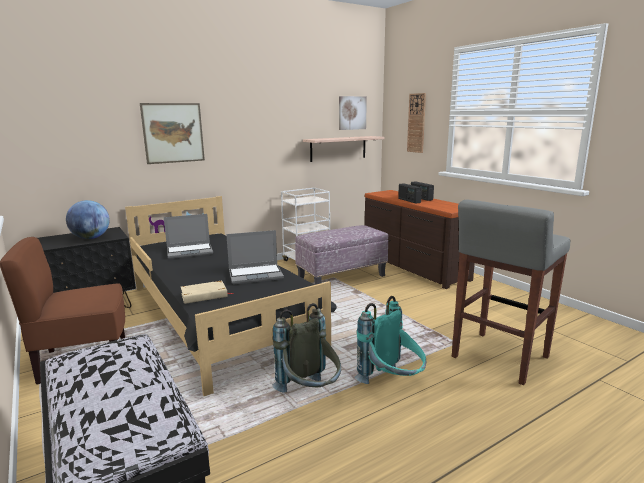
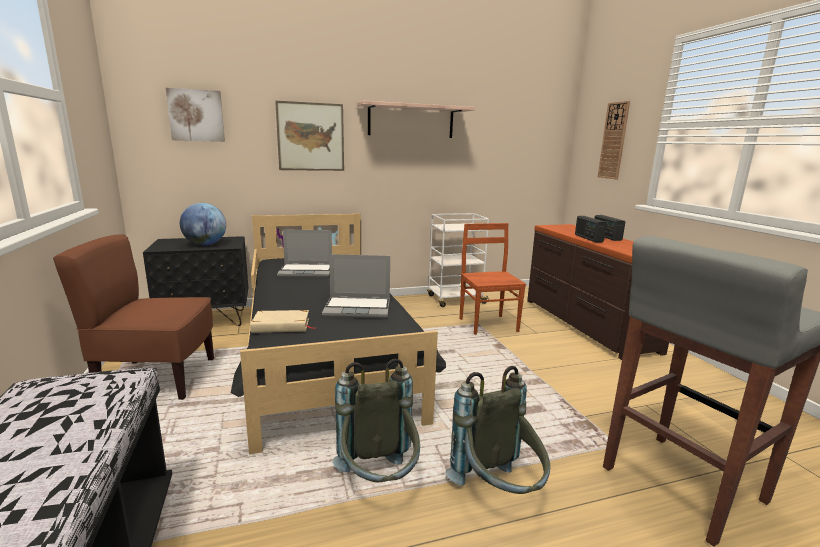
camera: 15 degrees right, 0 degrees up
ottoman [295,225,388,285] -> brown chair [460,223,526,335]
shelf [303,136,384,162] -> shelf moved to [357,101,475,138]
picture [339,96,367,130] -> picture moved to [166,88,225,142]
turquoise backpack [354,296,426,384] -> grey backpack [446,366,550,494]

